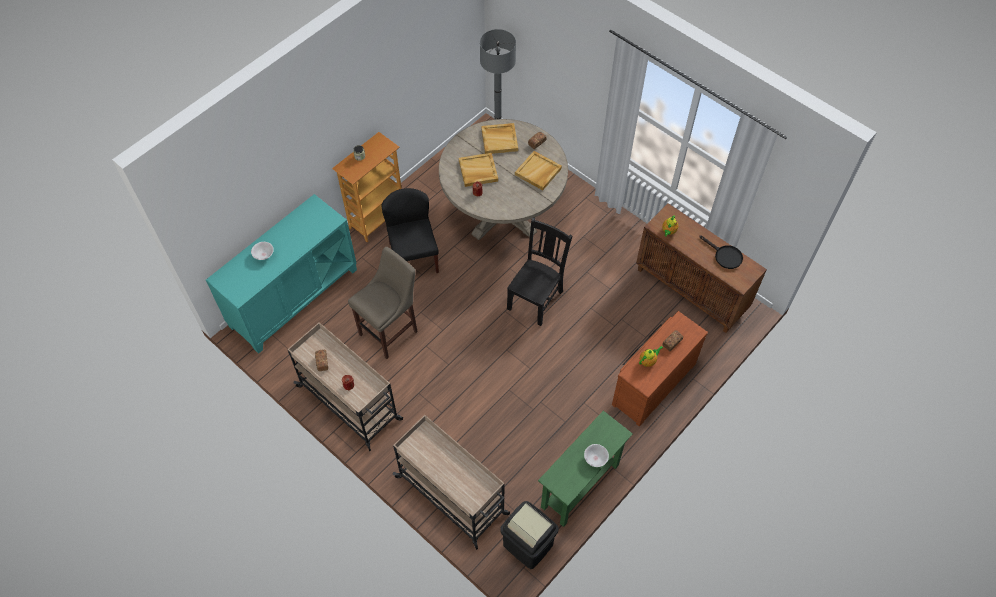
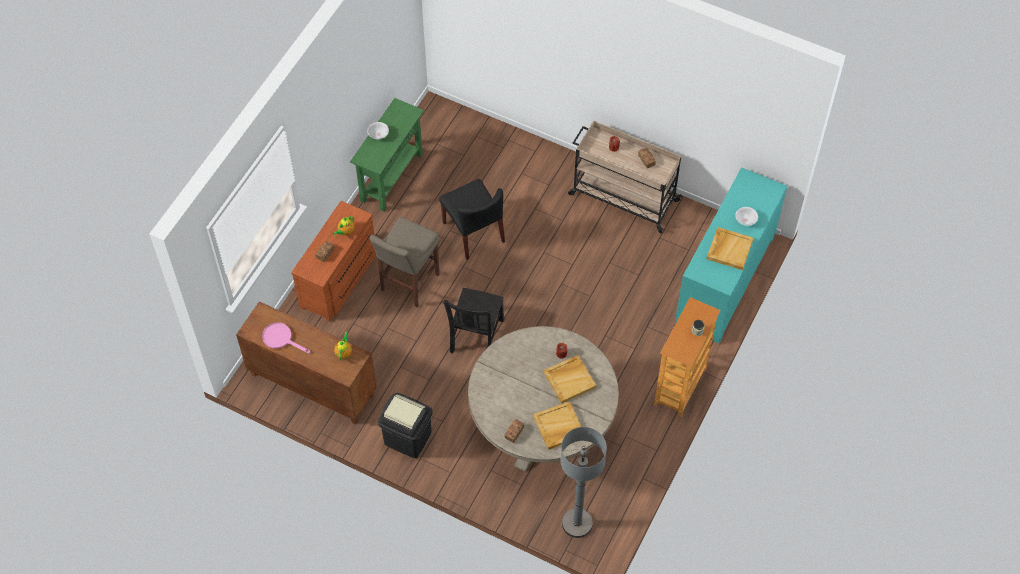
camera: 165 degrees right, 0 degrees up
beige stool [348,247,418,359] -> beige stool moved to [370,217,440,307]
black chair [381,188,439,273] -> black chair moved to [439,179,505,260]
beige cart [393,415,510,550] -> none
black trash can [500,501,559,569] -> black trash can moved to [378,393,433,458]
beige tray [515,151,562,190] -> beige tray moved to [706,227,753,270]
black frying pan [699,235,743,269] -> pink frying pan [262,322,310,353]

